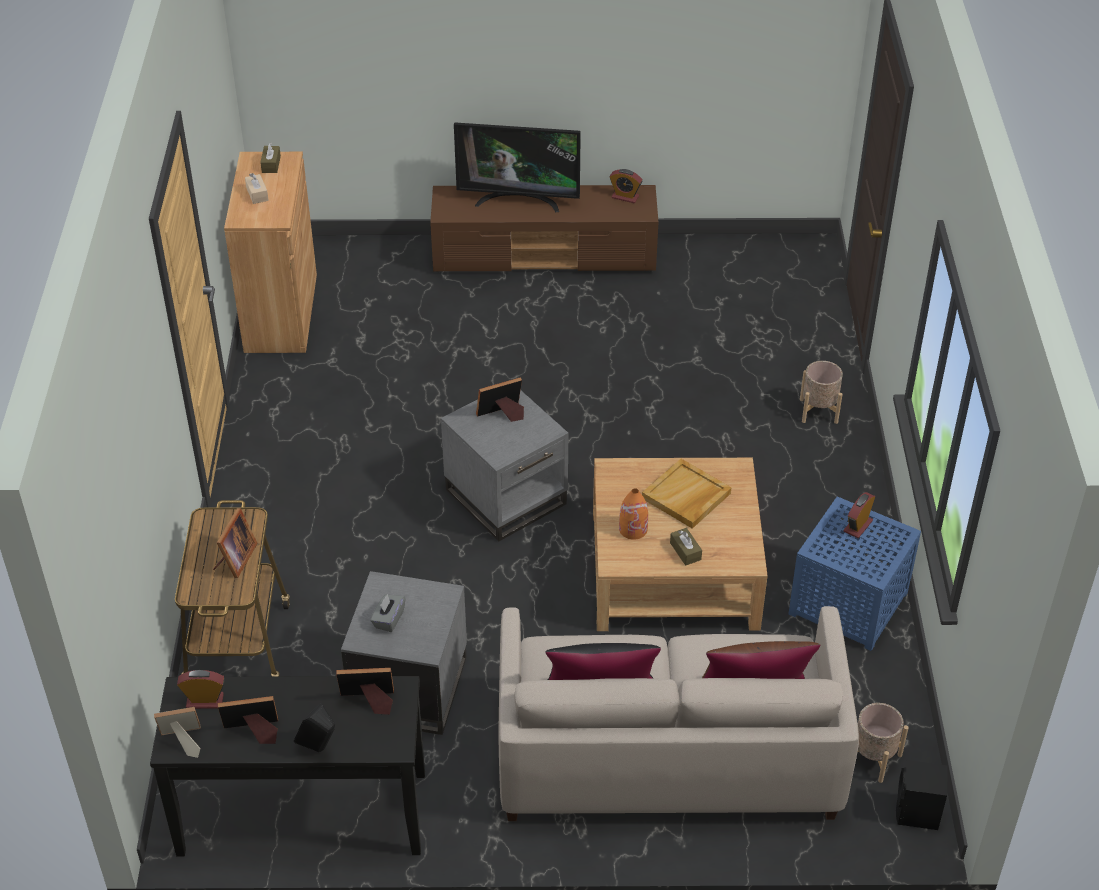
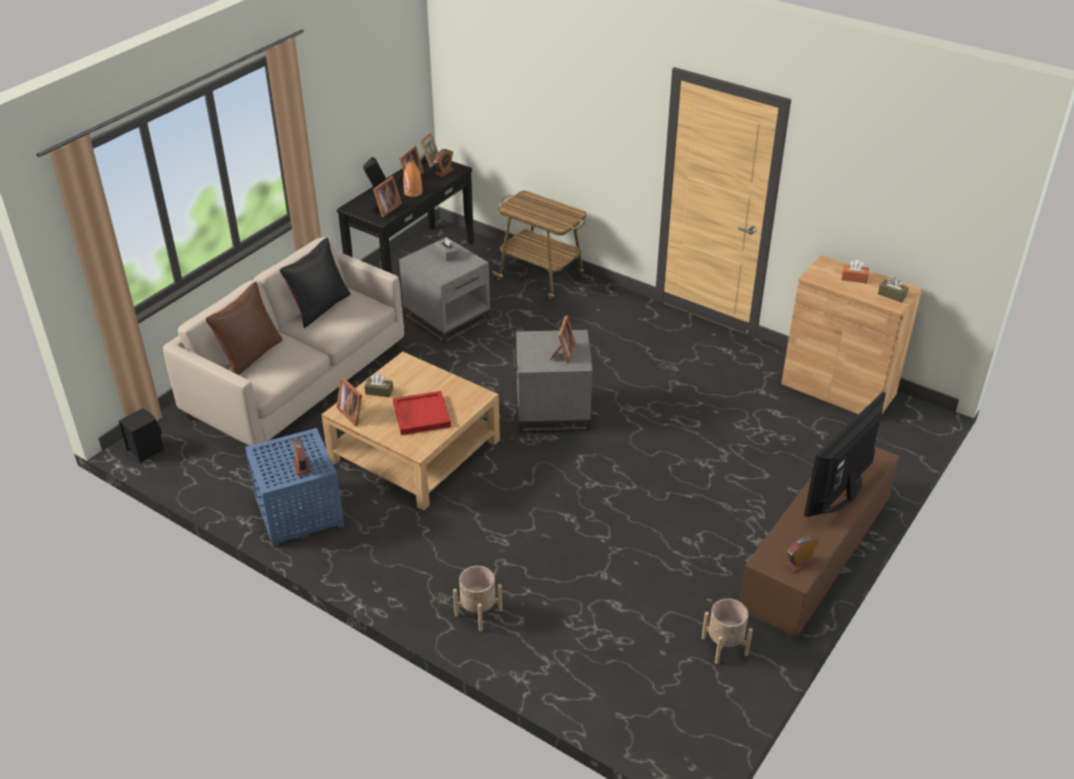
camera: 125 degrees right, 5 degrees down
picture frame [213,508,258,578] -> picture frame moved to [336,377,362,426]
beige tissue box [245,173,269,204] -> orange tissue box [842,260,869,283]
orange vase [619,488,648,540] -> orange vase moved to [403,160,422,197]
beige tray [642,459,731,529] -> red tray [393,391,451,435]
beige planter [858,703,909,783] -> beige planter moved to [702,598,753,664]

